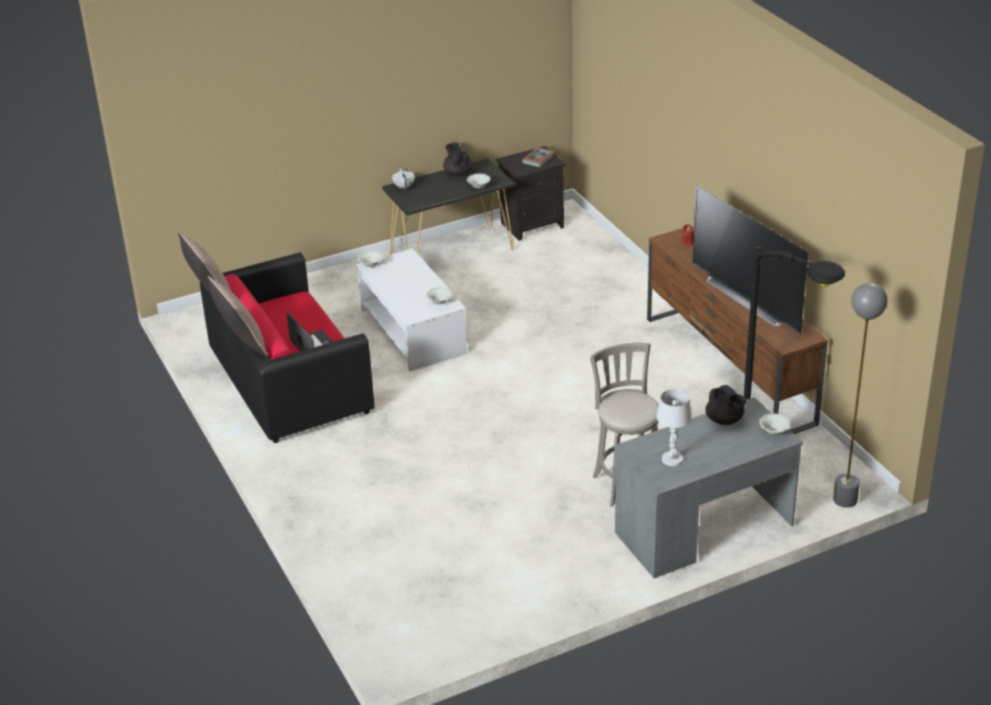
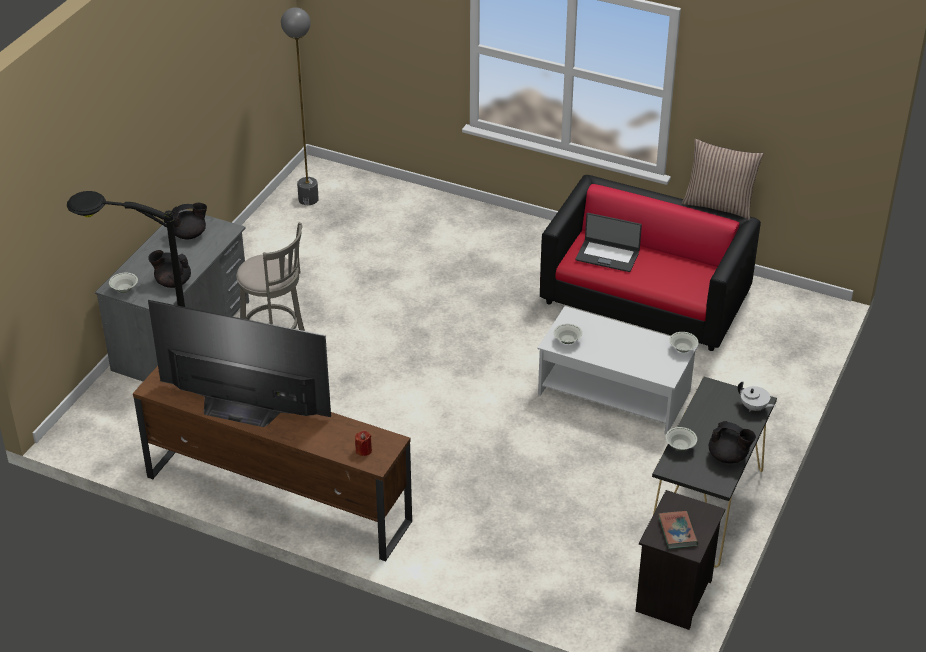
camera: 140 degrees right, 5 degrees up
pillow [207,276,268,357] -> none
white table lamp [656,389,692,466] -> black teapot [172,203,207,239]
grey floor lamp [833,283,888,508] -> grey floor lamp moved to [281,7,319,205]

